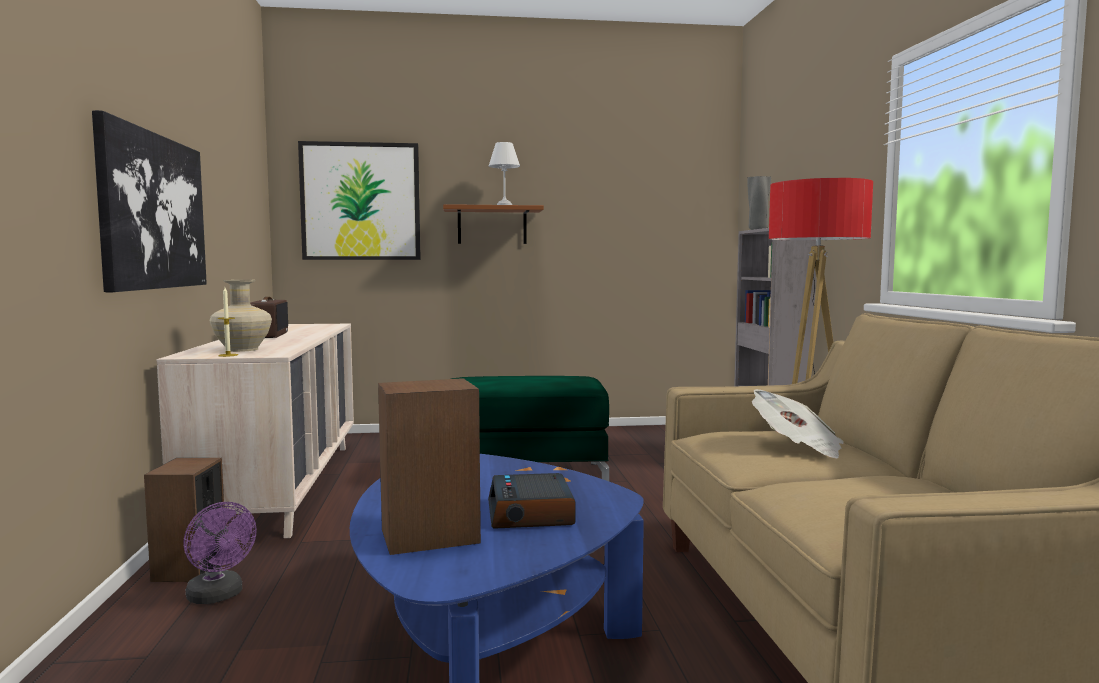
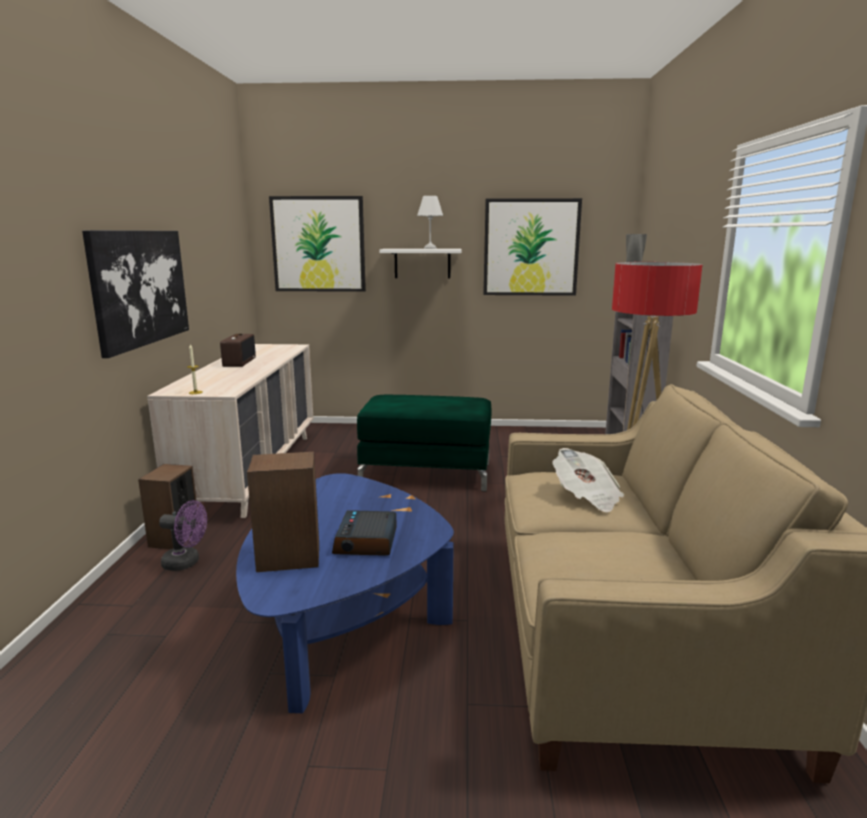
camera: 10 degrees right, 10 degrees up
purple fan [183,502,257,604] -> purple fan turned 45 degrees counterclockwise [159,500,207,571]
beige vase [209,280,272,352] -> none
brown shelf [443,204,544,244] -> white shelf [379,249,461,278]
none -> picture [483,198,582,296]

